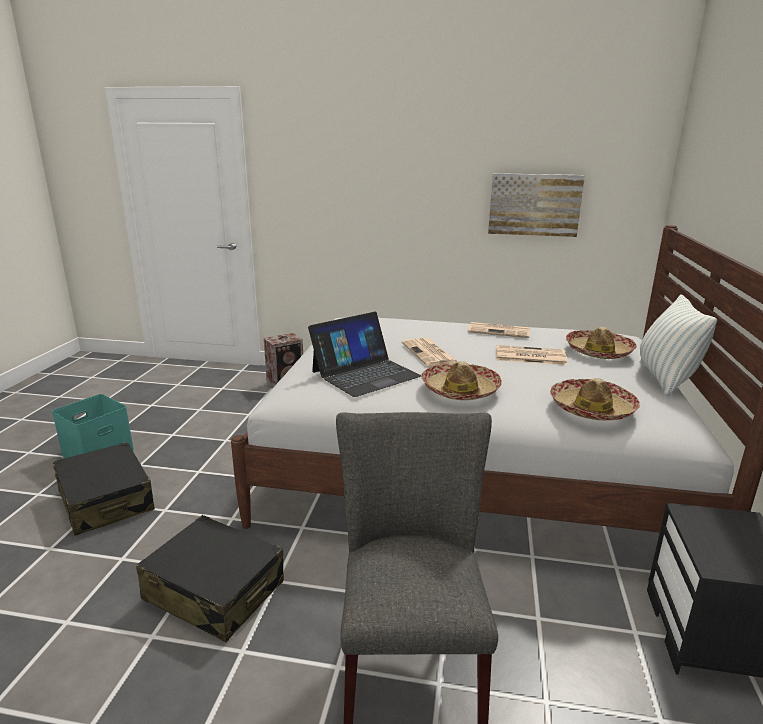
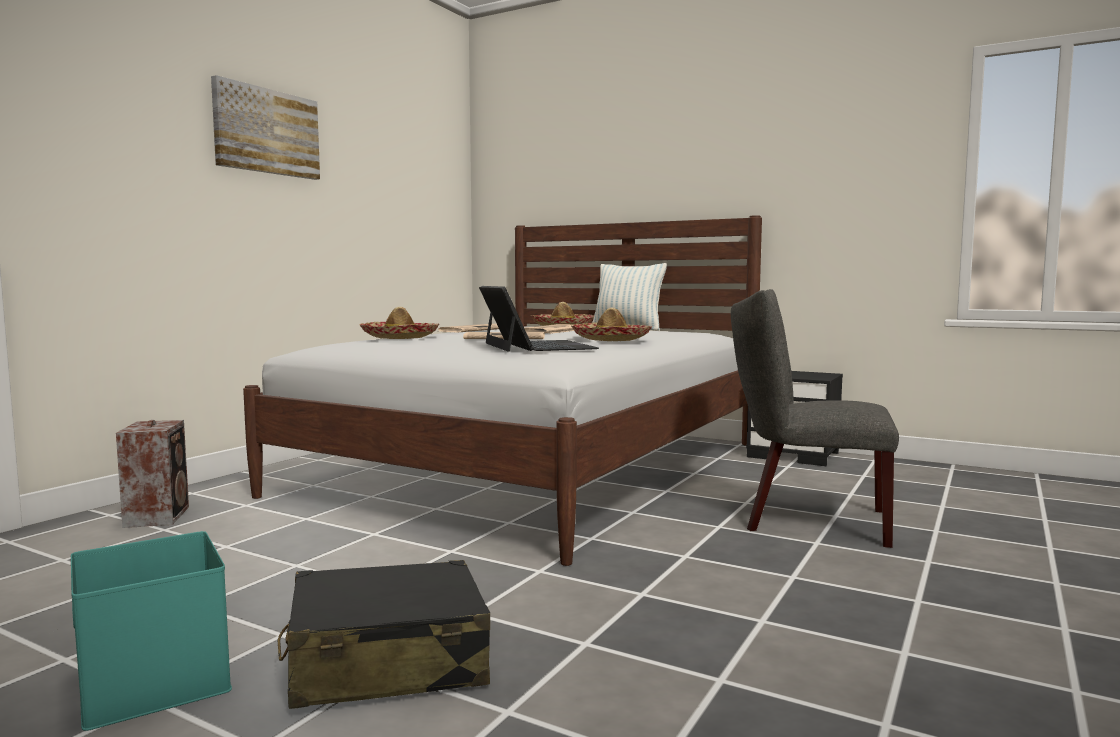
camera: 70 degrees left, 15 degrees down
black suitcase [136,515,284,642] -> none
picture [488,173,585,237] -> picture moved to [211,75,320,180]
hat [550,378,640,421] -> hat moved to [360,306,439,339]

